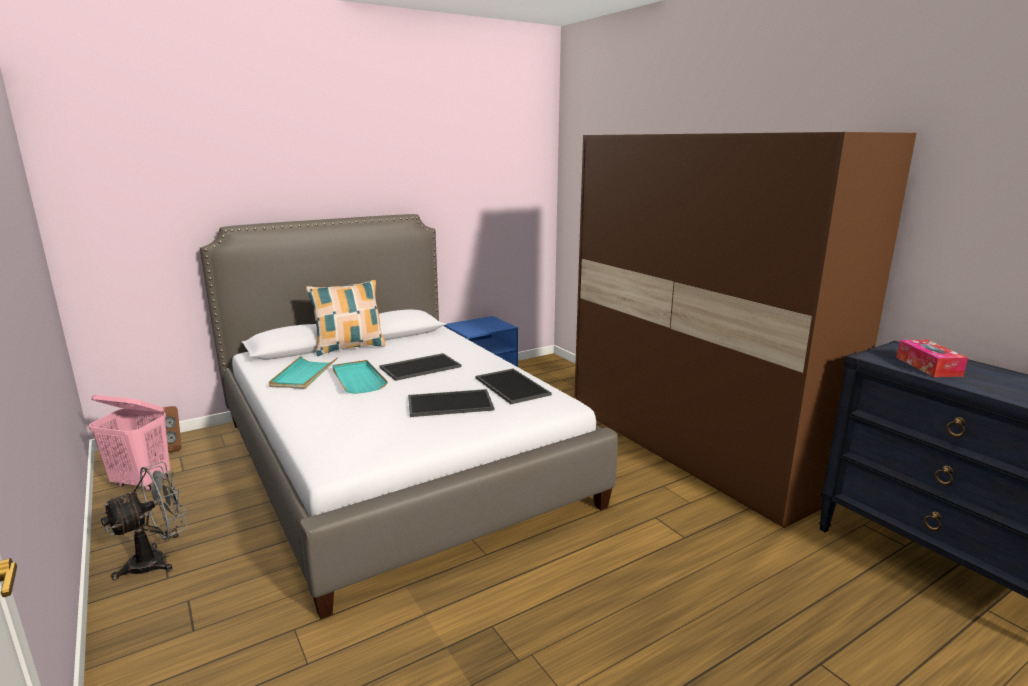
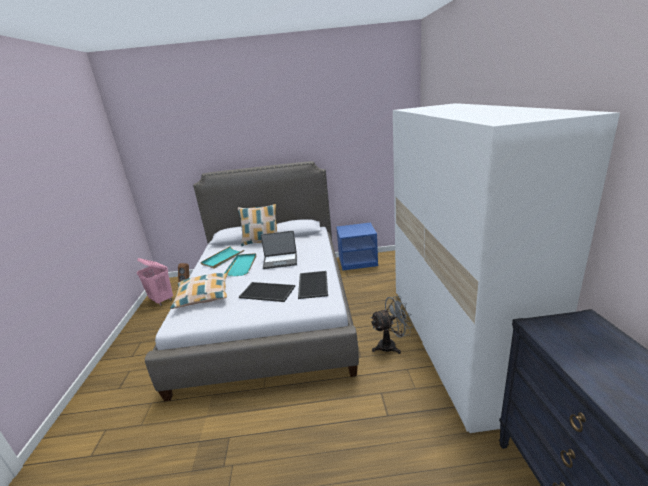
camera: 30 degrees right, 5 degrees up
grey fan [101,462,187,580] -> grey fan moved to [371,296,413,354]
tray [379,353,462,381] -> laptop [261,231,297,269]
brown wardrobe [574,132,917,528] -> white wardrobe [393,103,620,433]
tissue box [896,340,968,377] -> none
none -> pillow [170,273,228,309]

